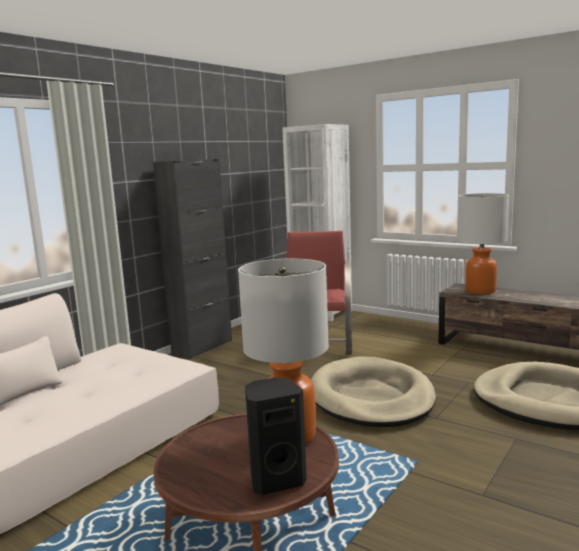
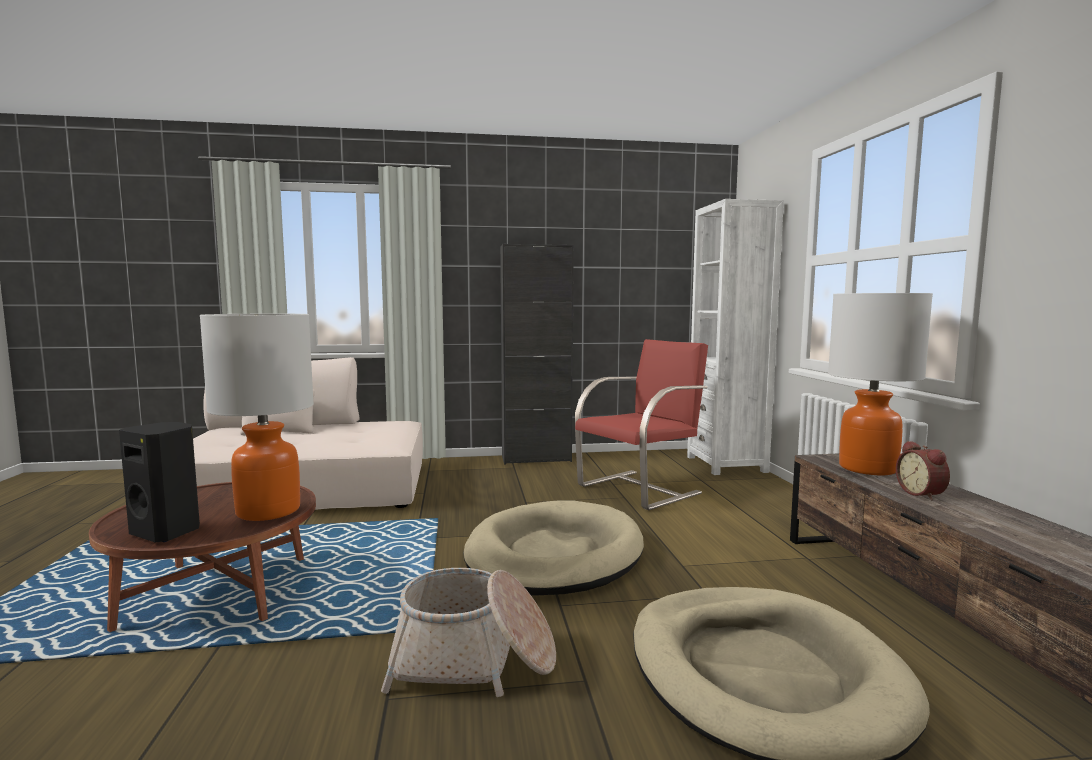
camera: 45 degrees right, 5 degrees down
none -> basket [381,568,556,697]
none -> alarm clock [896,441,950,500]

